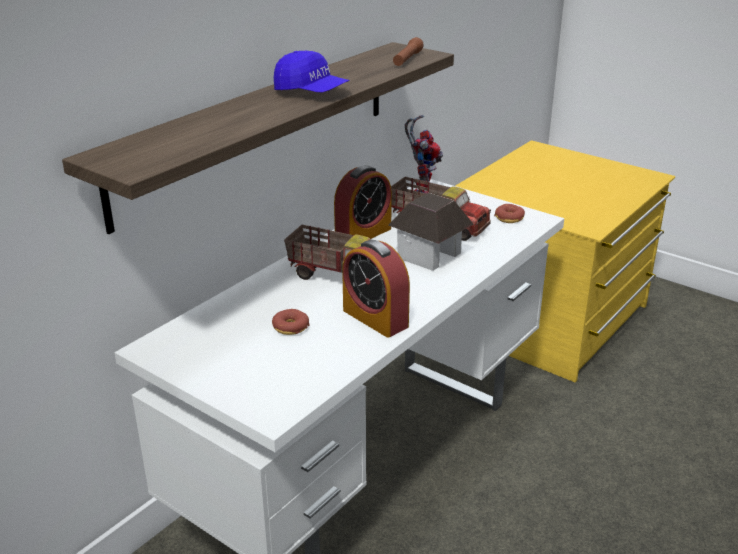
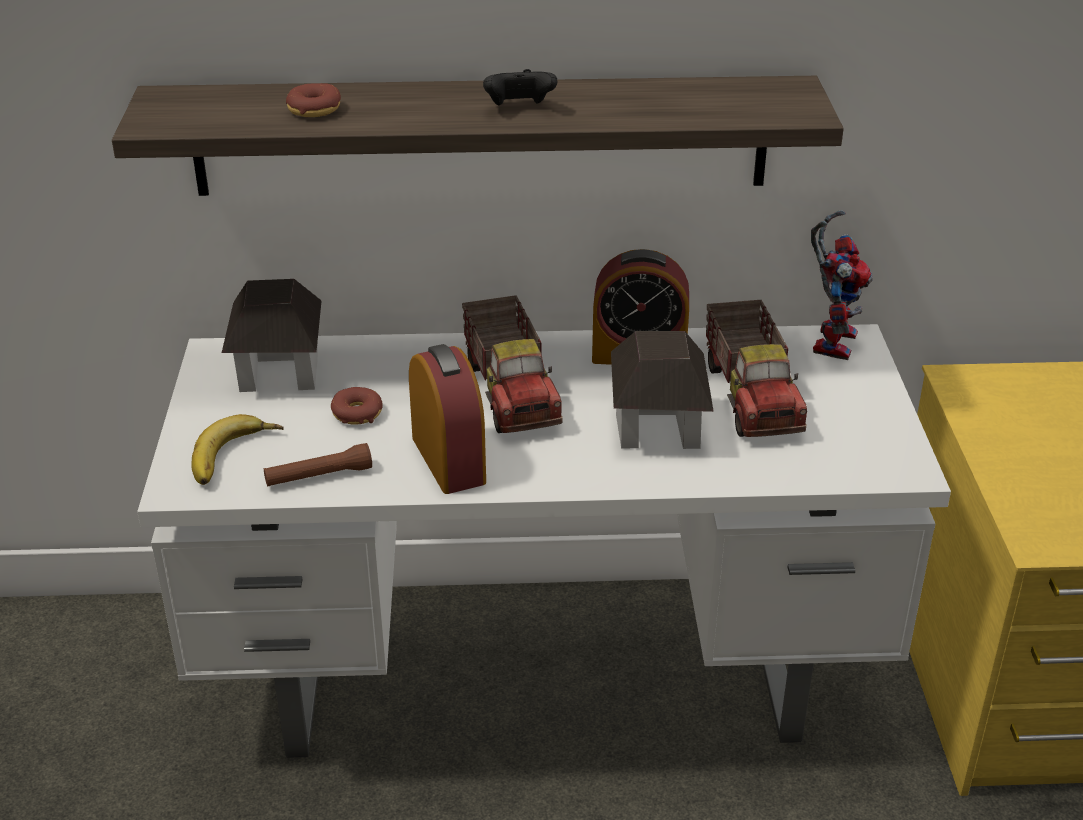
camera: 50 degrees right, 5 degrees up
blue cap [274,51,350,92] -> black game controller [483,69,557,105]
alarm clock [342,240,410,338] -> alarm clock turned 150 degrees clockwise [409,344,486,494]
brown flashlight [393,37,424,66] -> brown flashlight moved to [264,443,372,486]
toy robot [405,115,443,194] -> toy robot turned 45 degrees counterclockwise [811,210,873,360]
donut [494,204,525,223] -> donut moved to [286,83,341,117]
none -> banana [191,414,284,485]
none -> toy house [222,279,322,392]

